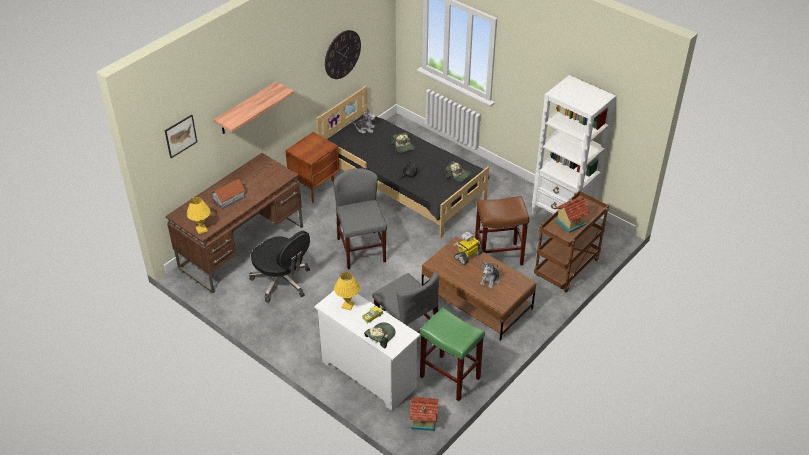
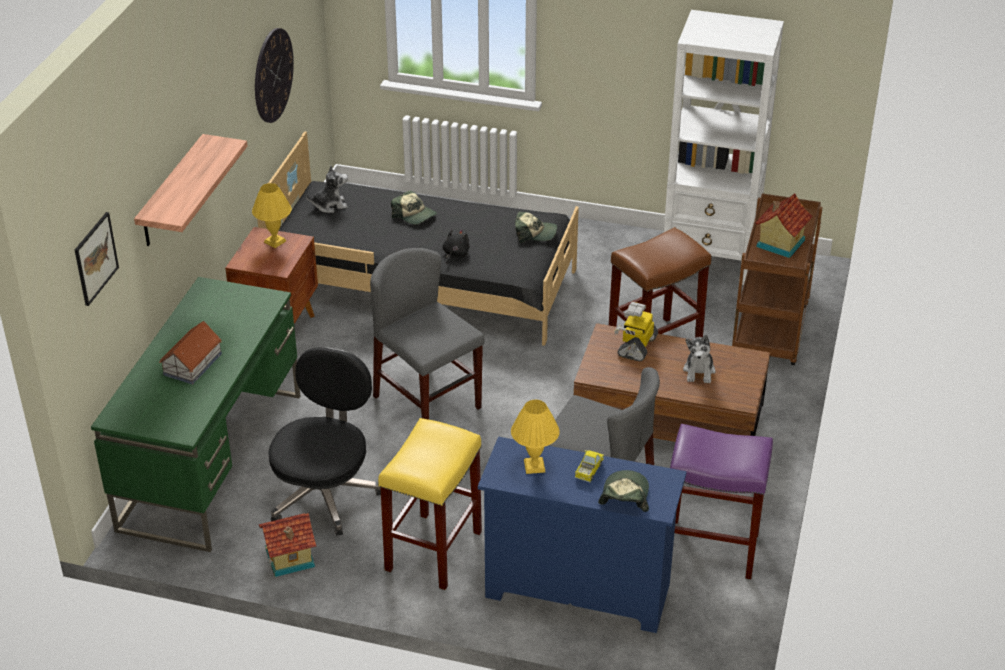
camera: 25 degrees left, 5 degrees down
brown desk [166,153,303,293] -> green desk [91,277,300,552]
yellow table lamp [186,197,211,234] -> yellow table lamp moved to [252,183,292,248]
black office chair [249,231,310,303] -> black office chair turned 90 degrees counterclockwise [268,347,381,536]
white dresser [314,291,420,411] -> blue dresser [478,436,687,633]
toy house [410,397,439,431] -> toy house moved to [259,513,316,577]
green stool [420,308,485,401] -> purple stool [670,424,773,579]
none -> yellow stool [378,418,482,590]

